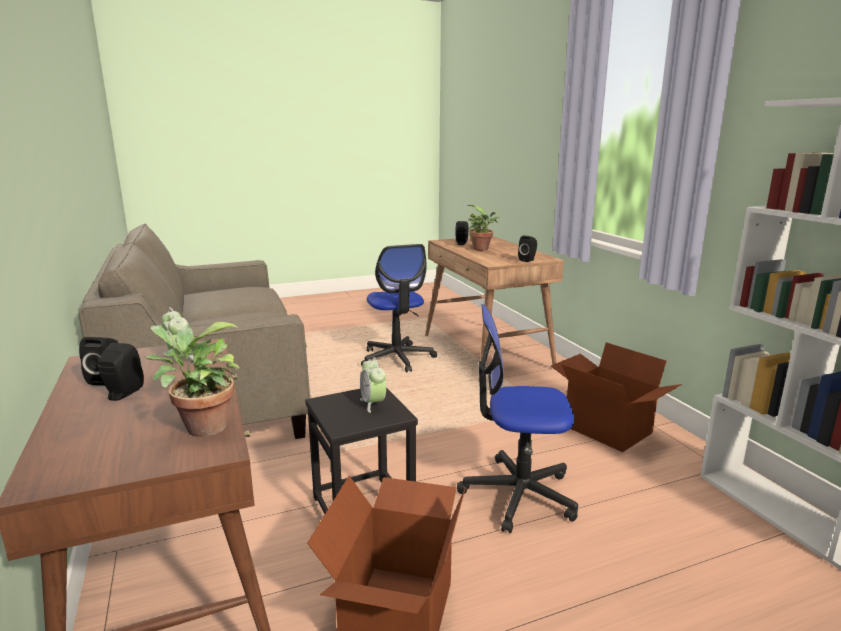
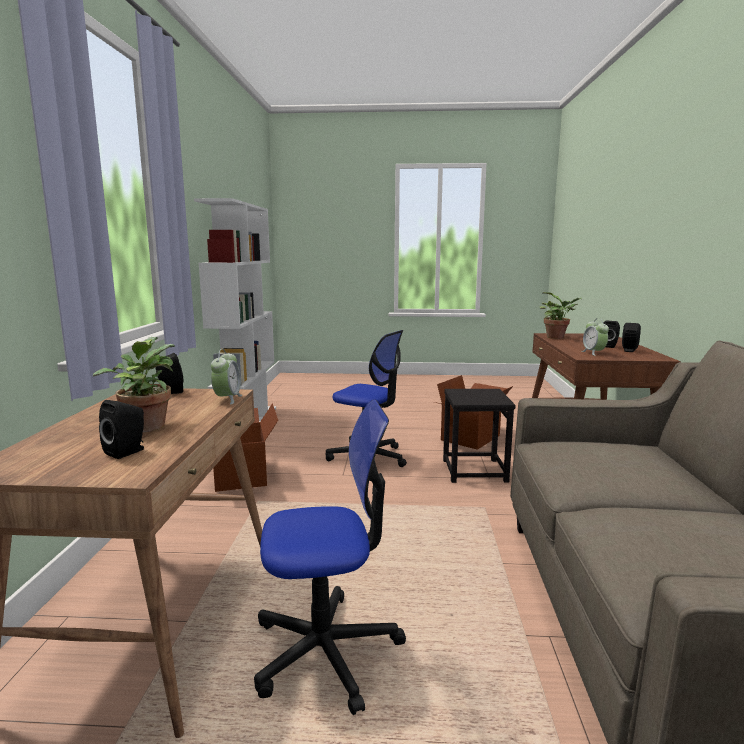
camera: 155 degrees left, 5 degrees down
alarm clock [360,357,386,413] -> alarm clock moved to [211,349,242,405]
office chair [361,244,437,372] -> office chair turned 75 degrees clockwise [254,400,406,715]

